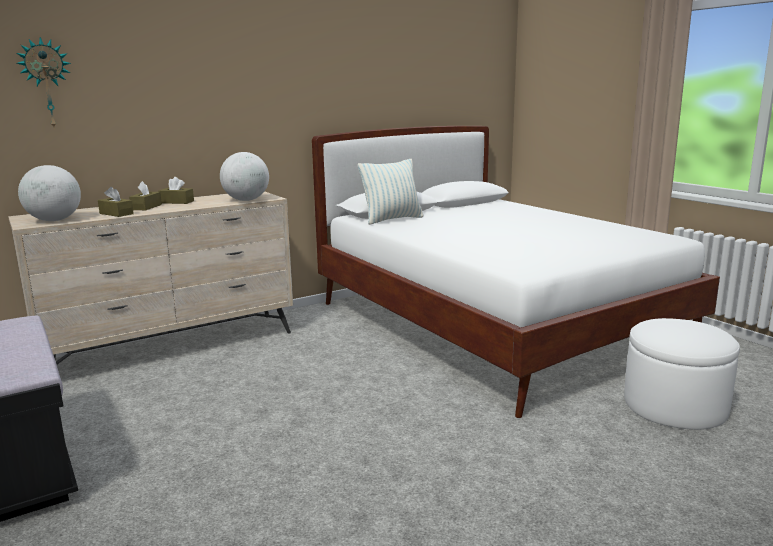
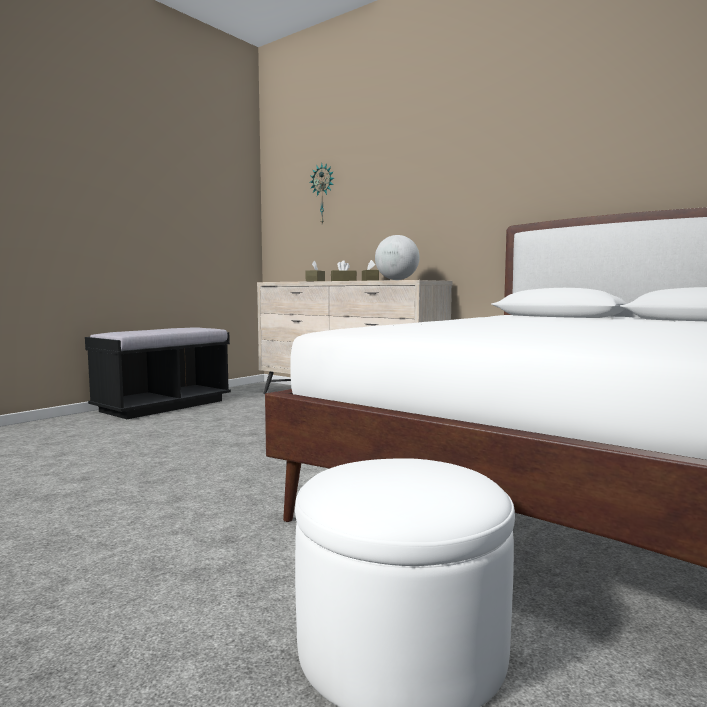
camera: 70 degrees right, 10 degrees down
globe [18,165,81,221] -> none
pillow [358,159,423,225] -> none

